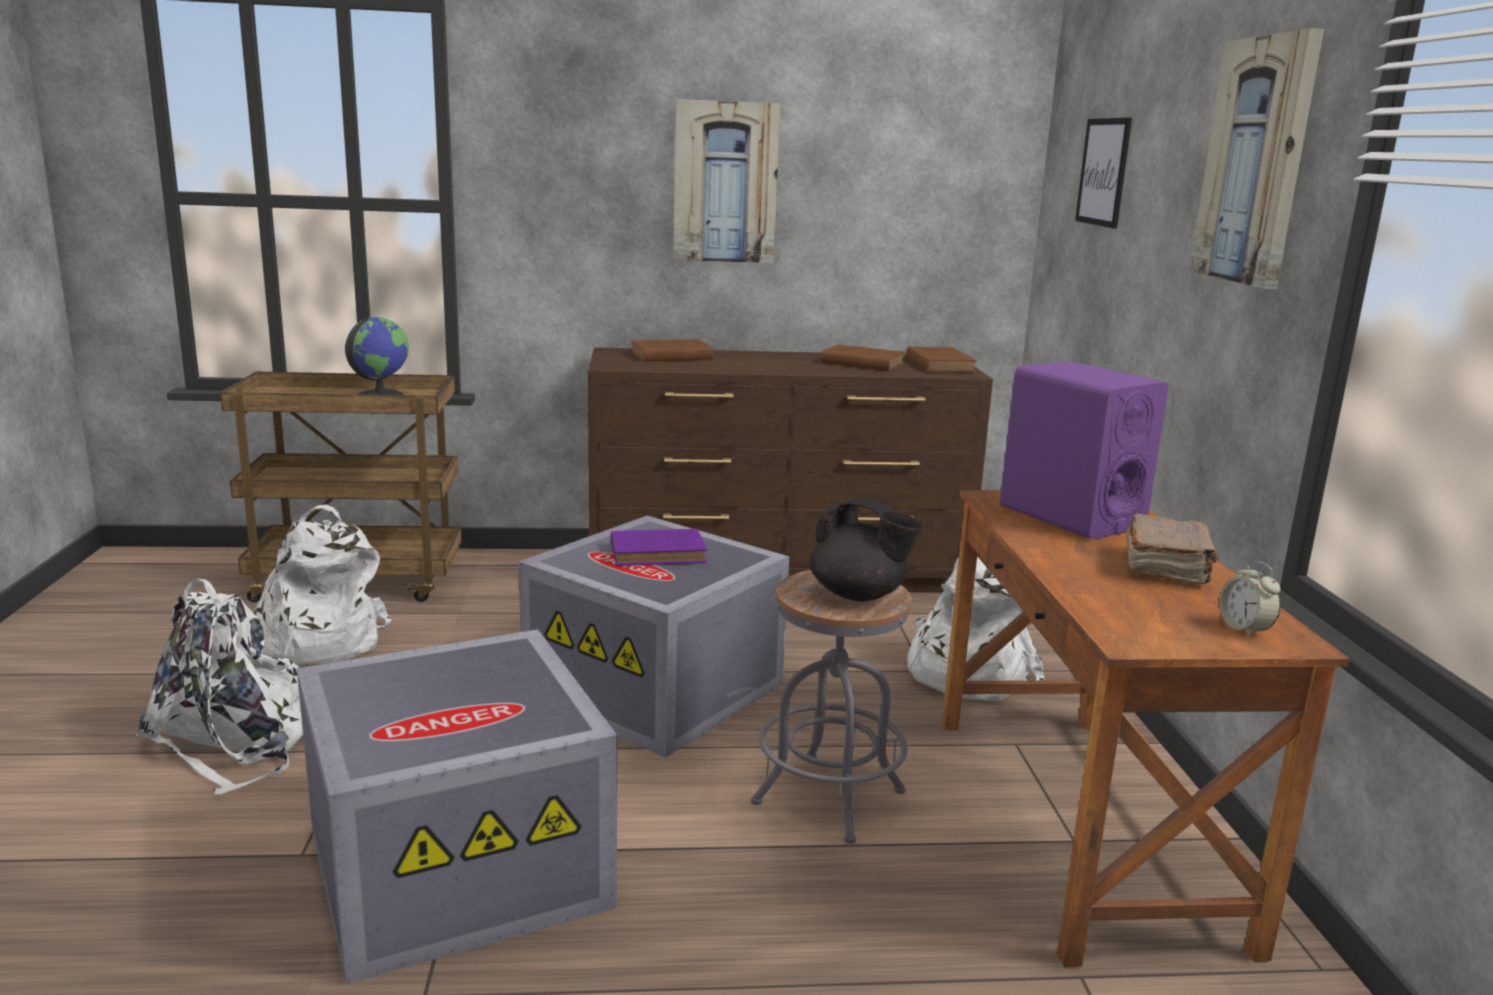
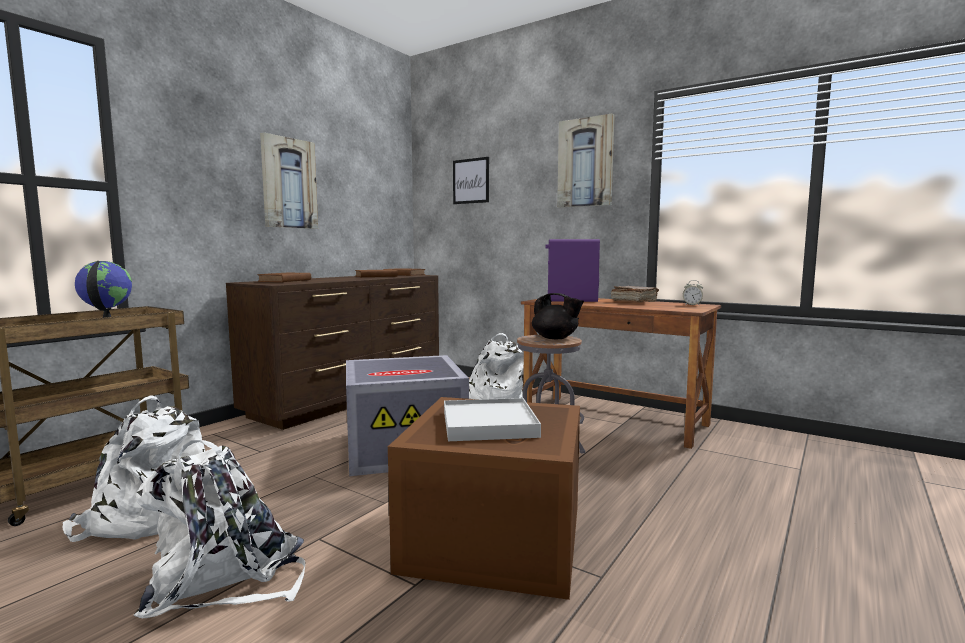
camera: 50 degrees left, 10 degrees down
grey storage box [297,629,617,984] -> brown storage box [388,397,580,600]
purple book [611,529,706,566] -> none
black teapot [810,498,923,602] -> black teapot turned 45 degrees clockwise [532,293,584,339]
none -> white tray [444,398,541,441]

